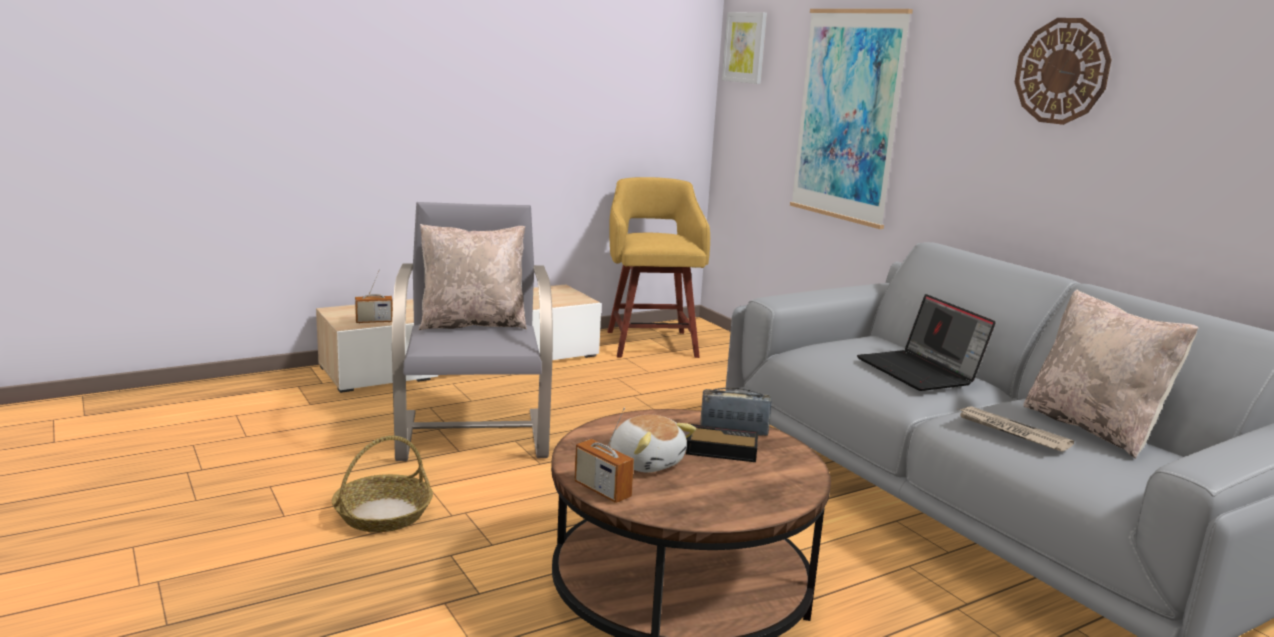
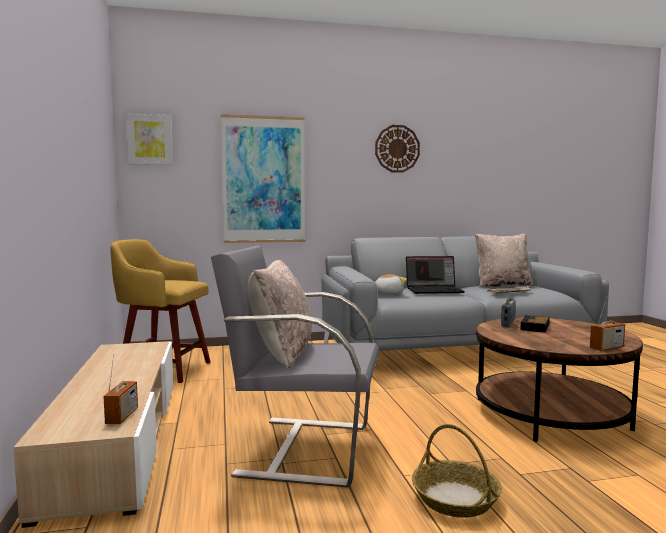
camera: 70 degrees left, 10 degrees down
plush toy [610,414,696,473] -> plush toy moved to [375,274,407,295]

